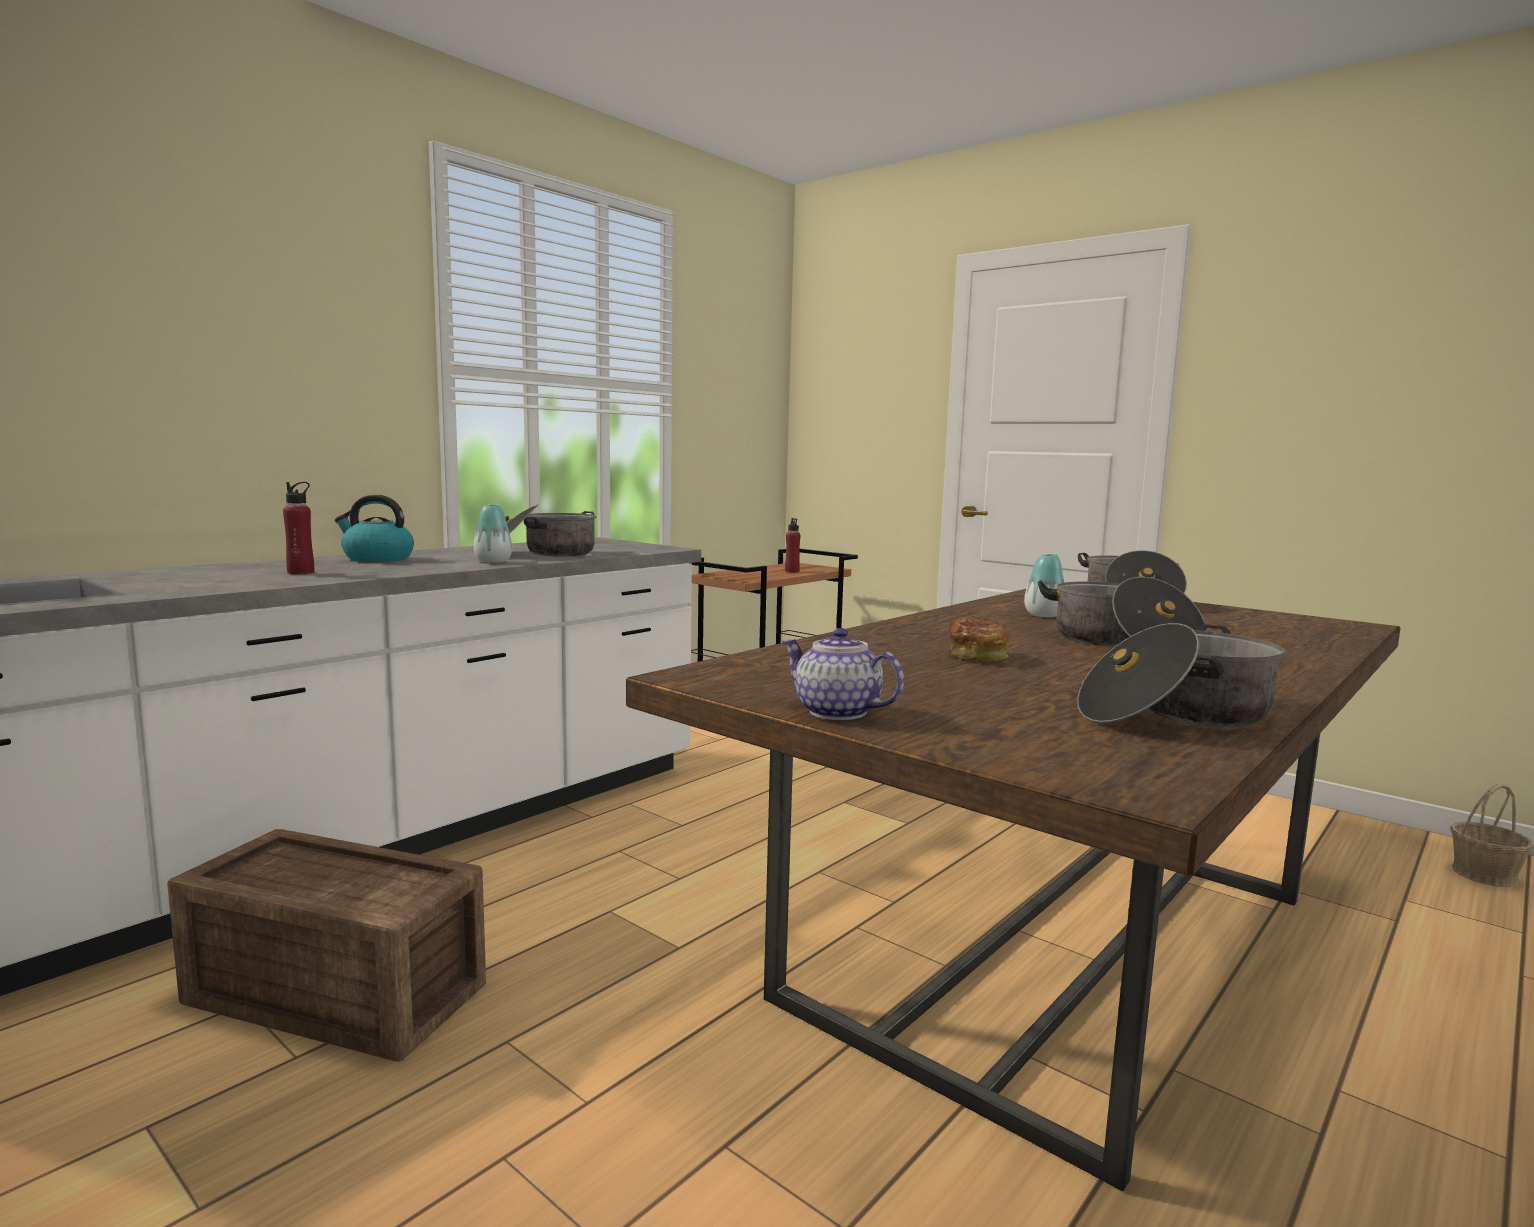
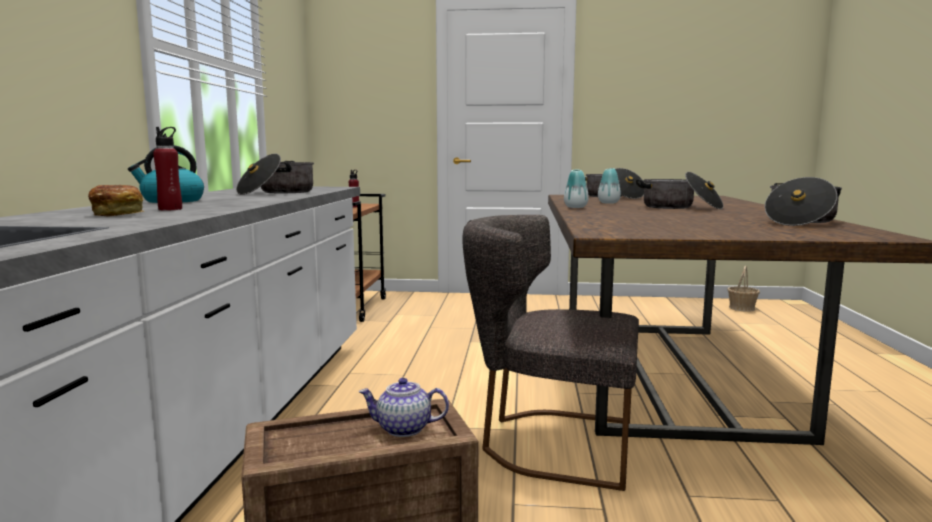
camera: 35 degrees left, 0 degrees up
vase [474,504,512,563] -> vase moved to [564,170,589,208]
teapot [782,628,904,720] -> teapot moved to [359,378,449,437]
bread [949,618,1009,662] -> bread moved to [88,185,144,217]
none -> grey chair [462,215,639,491]

